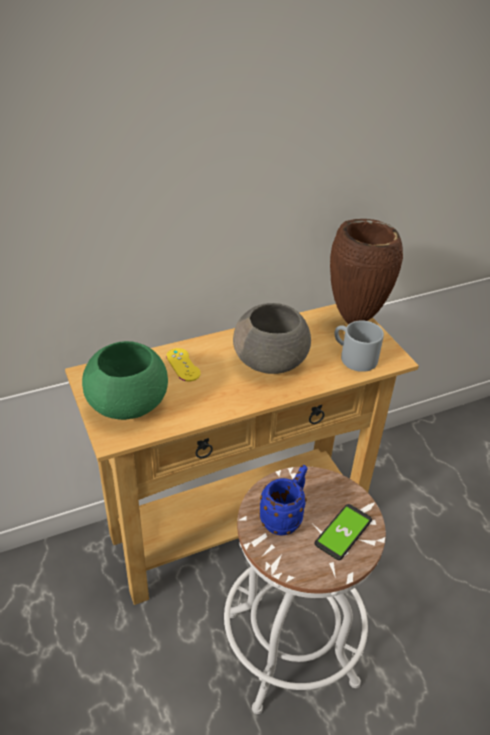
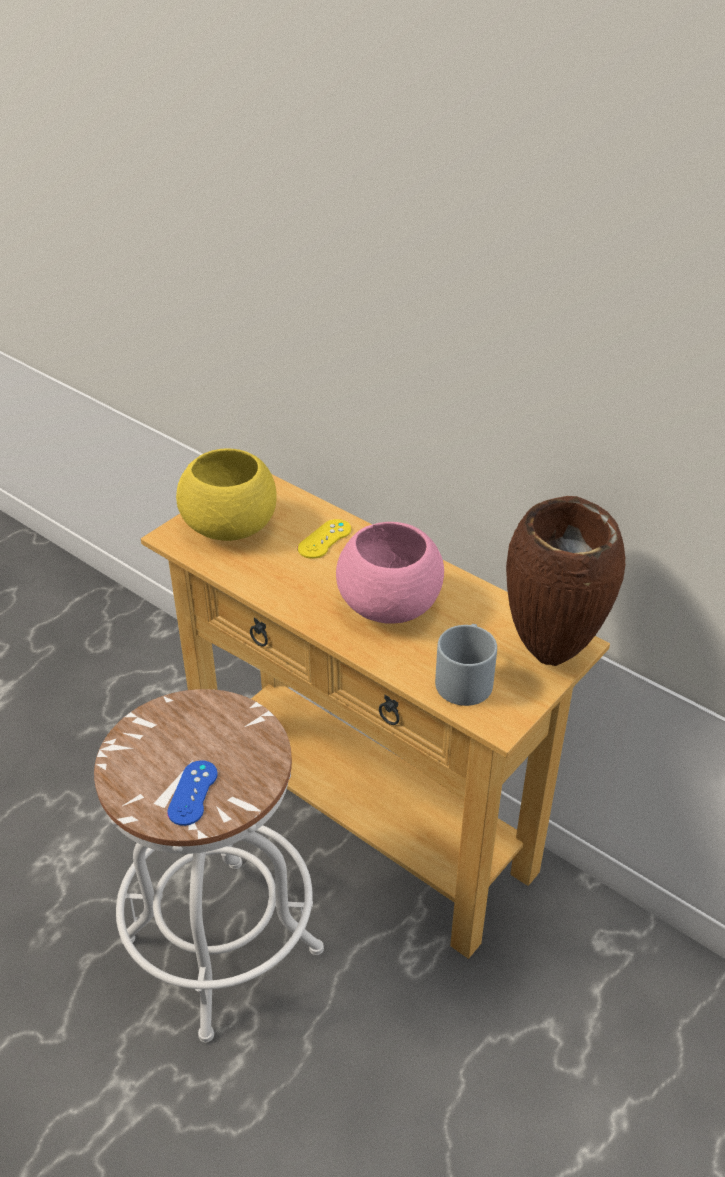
camera: 65 degrees right, 0 degrees up
green bowl [82,341,168,420] -> yellow bowl [176,449,277,541]
grey bowl [233,303,311,374] -> pink bowl [336,522,444,624]
blue mug [259,465,308,535] -> none
phone [315,504,372,560] -> blue game controller [167,760,218,826]

